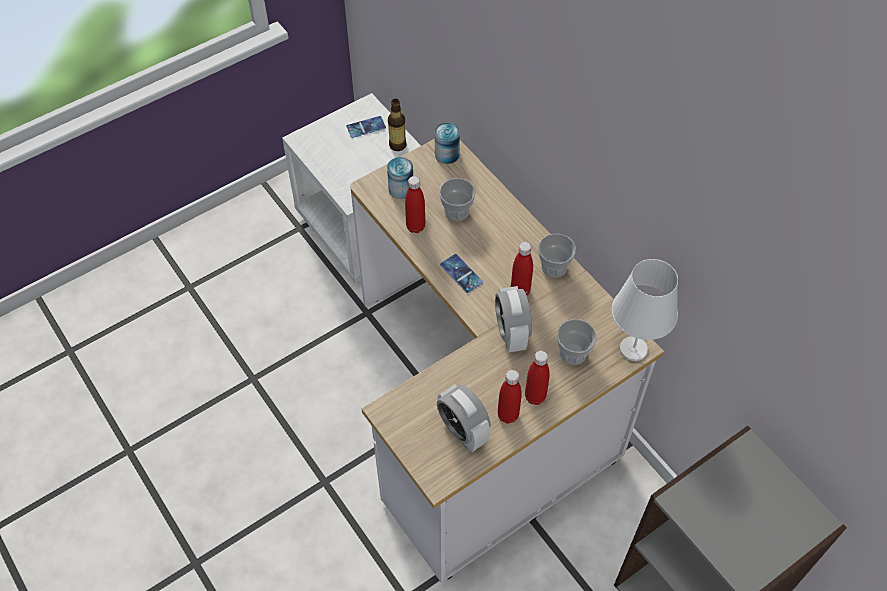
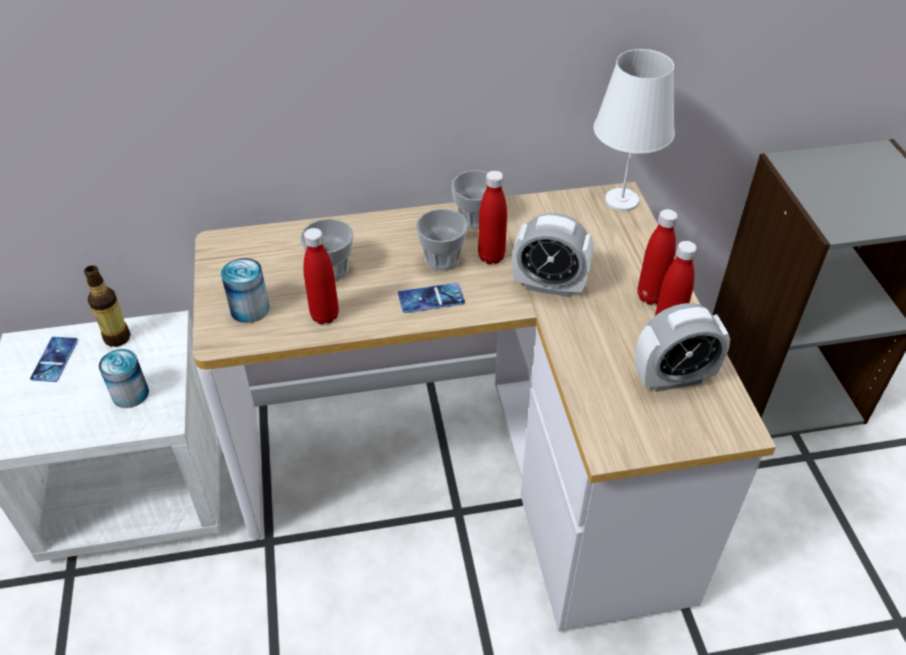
camera: 65 degrees left, 10 degrees down
can [435,123,460,164] -> can moved to [99,349,149,408]
cup [557,319,597,365] -> cup moved to [416,209,468,271]

